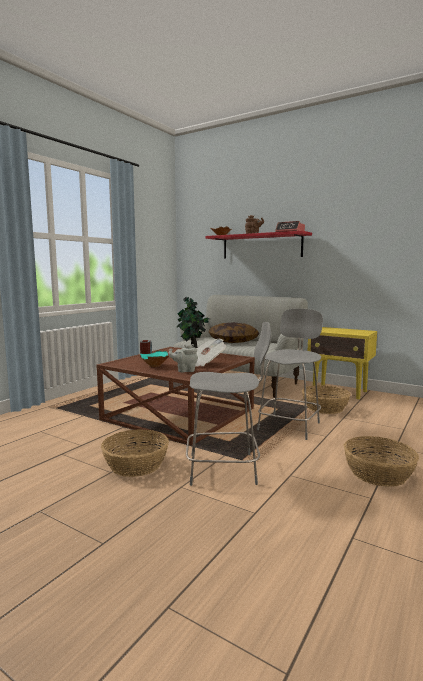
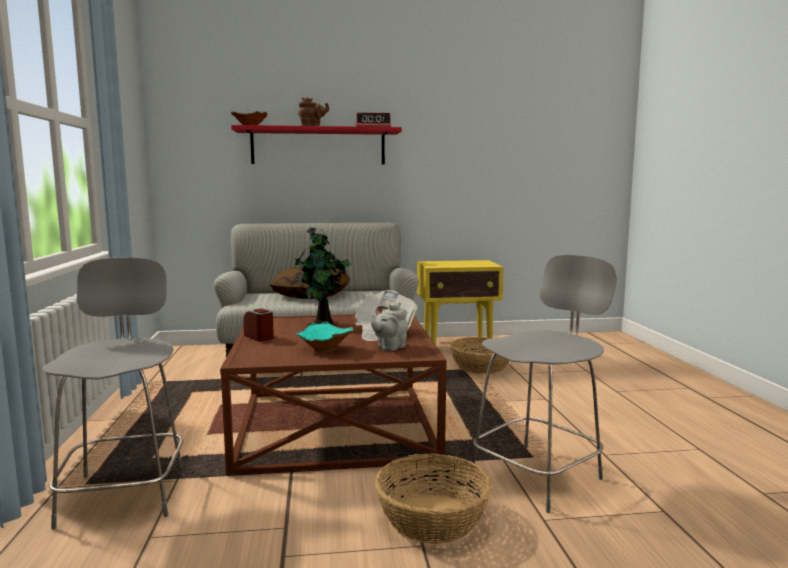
camera: 40 degrees left, 0 degrees up
grey stool [257,308,323,440] -> grey stool moved to [42,257,183,530]
basket [344,436,419,487] -> none

